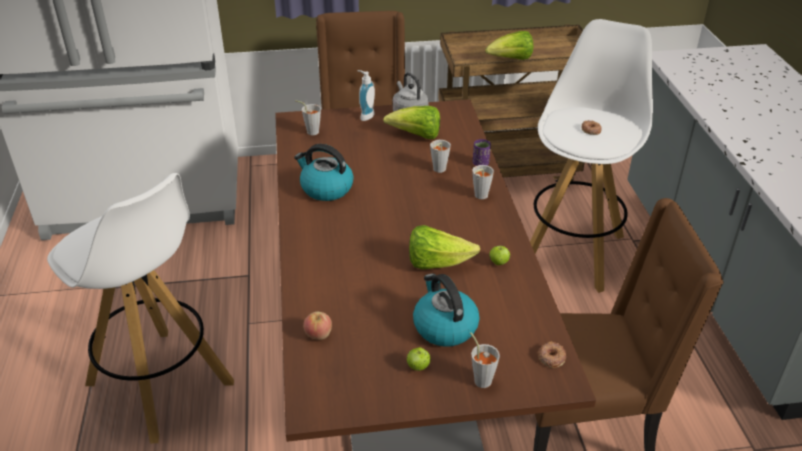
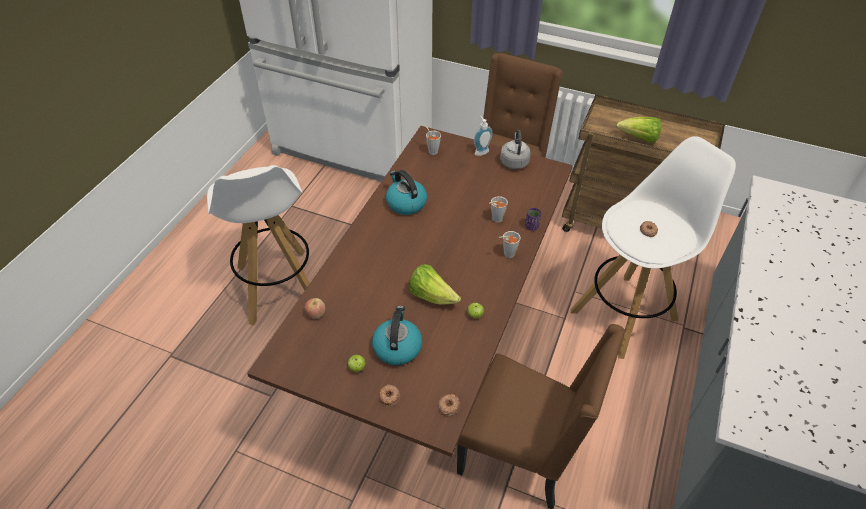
camera: 30 degrees right, 10 degrees up
lettuce [383,106,440,139] -> none
grey cup [470,332,500,388] -> donut [379,385,400,407]

